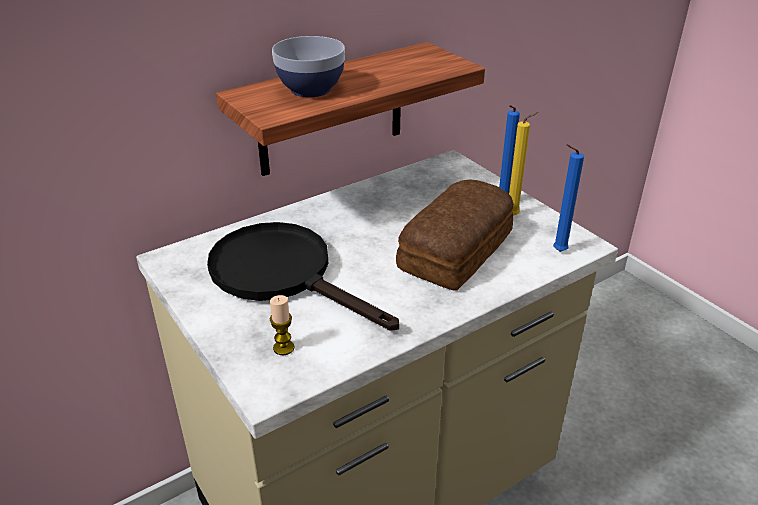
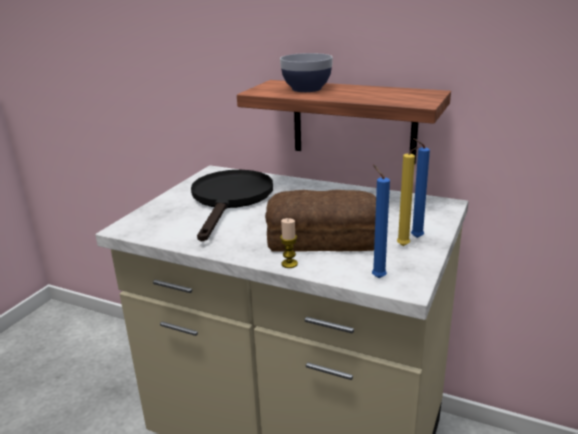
camera: 60 degrees right, 10 degrees down
candle [270,295,295,355] -> candle moved to [280,218,298,268]

